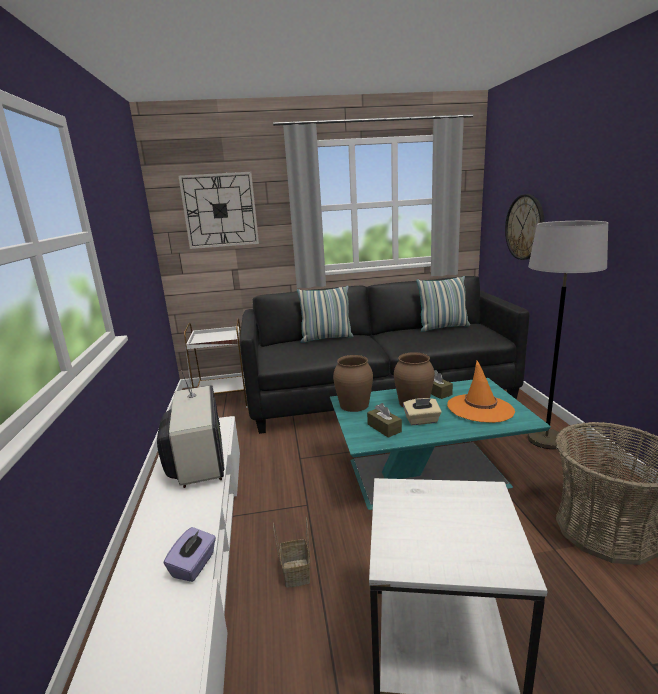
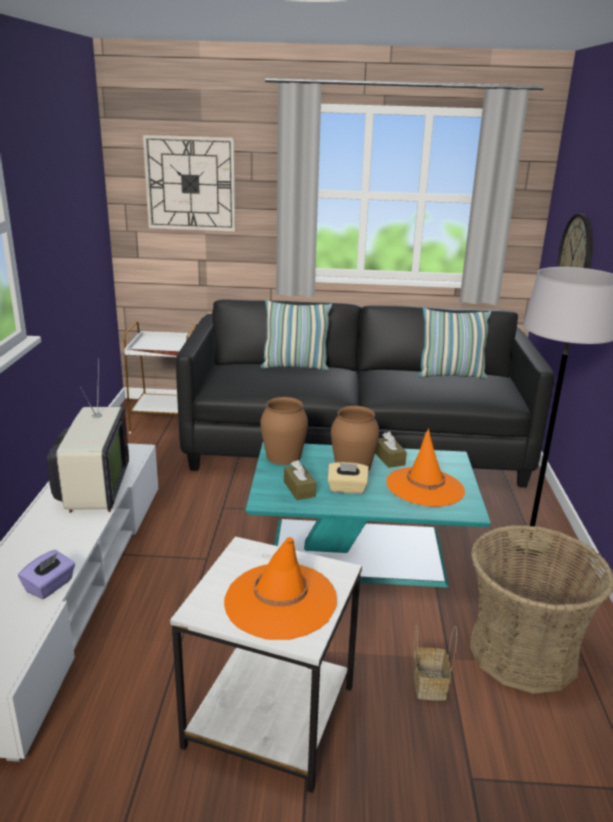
camera: 10 degrees right, 5 degrees up
basket [273,517,310,588] -> basket moved to [414,624,457,700]
none -> orange hat [224,537,337,640]

